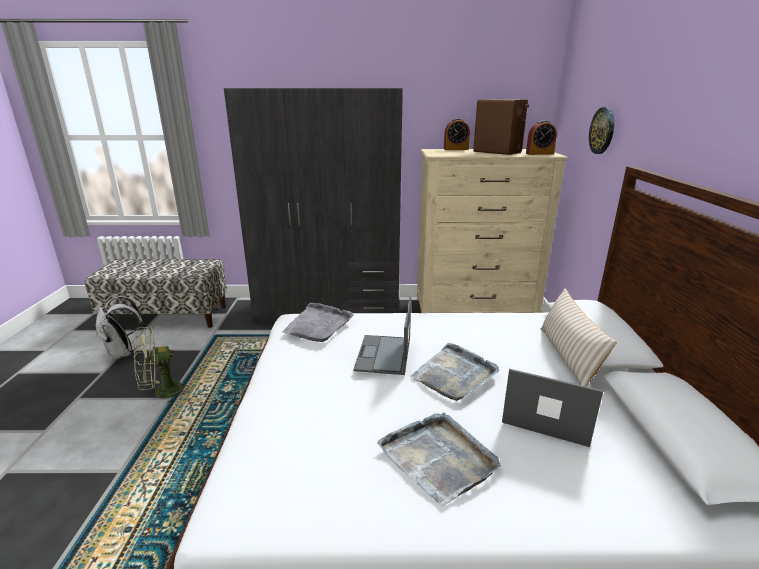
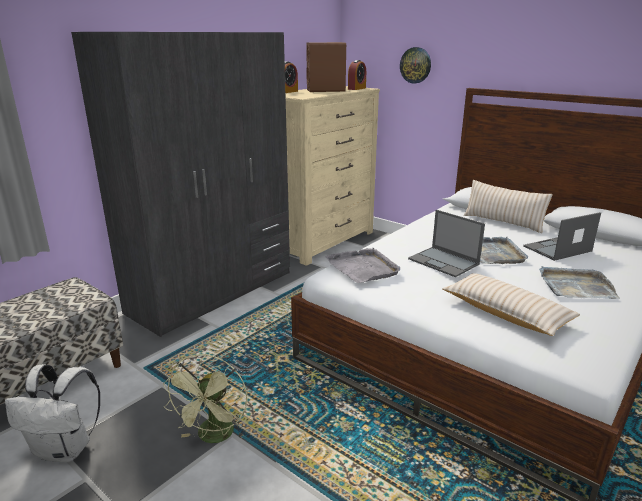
camera: 50 degrees left, 0 degrees up
none -> beige pillow [442,273,580,336]

